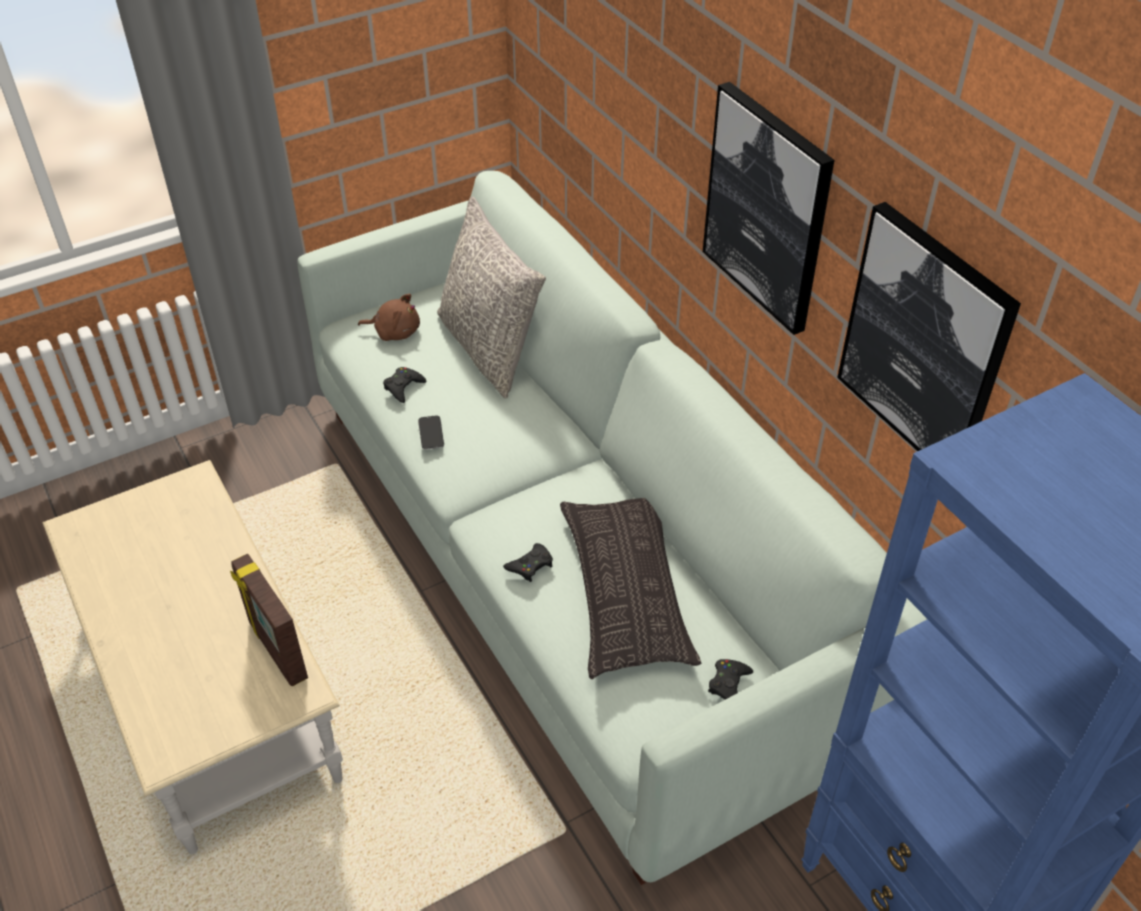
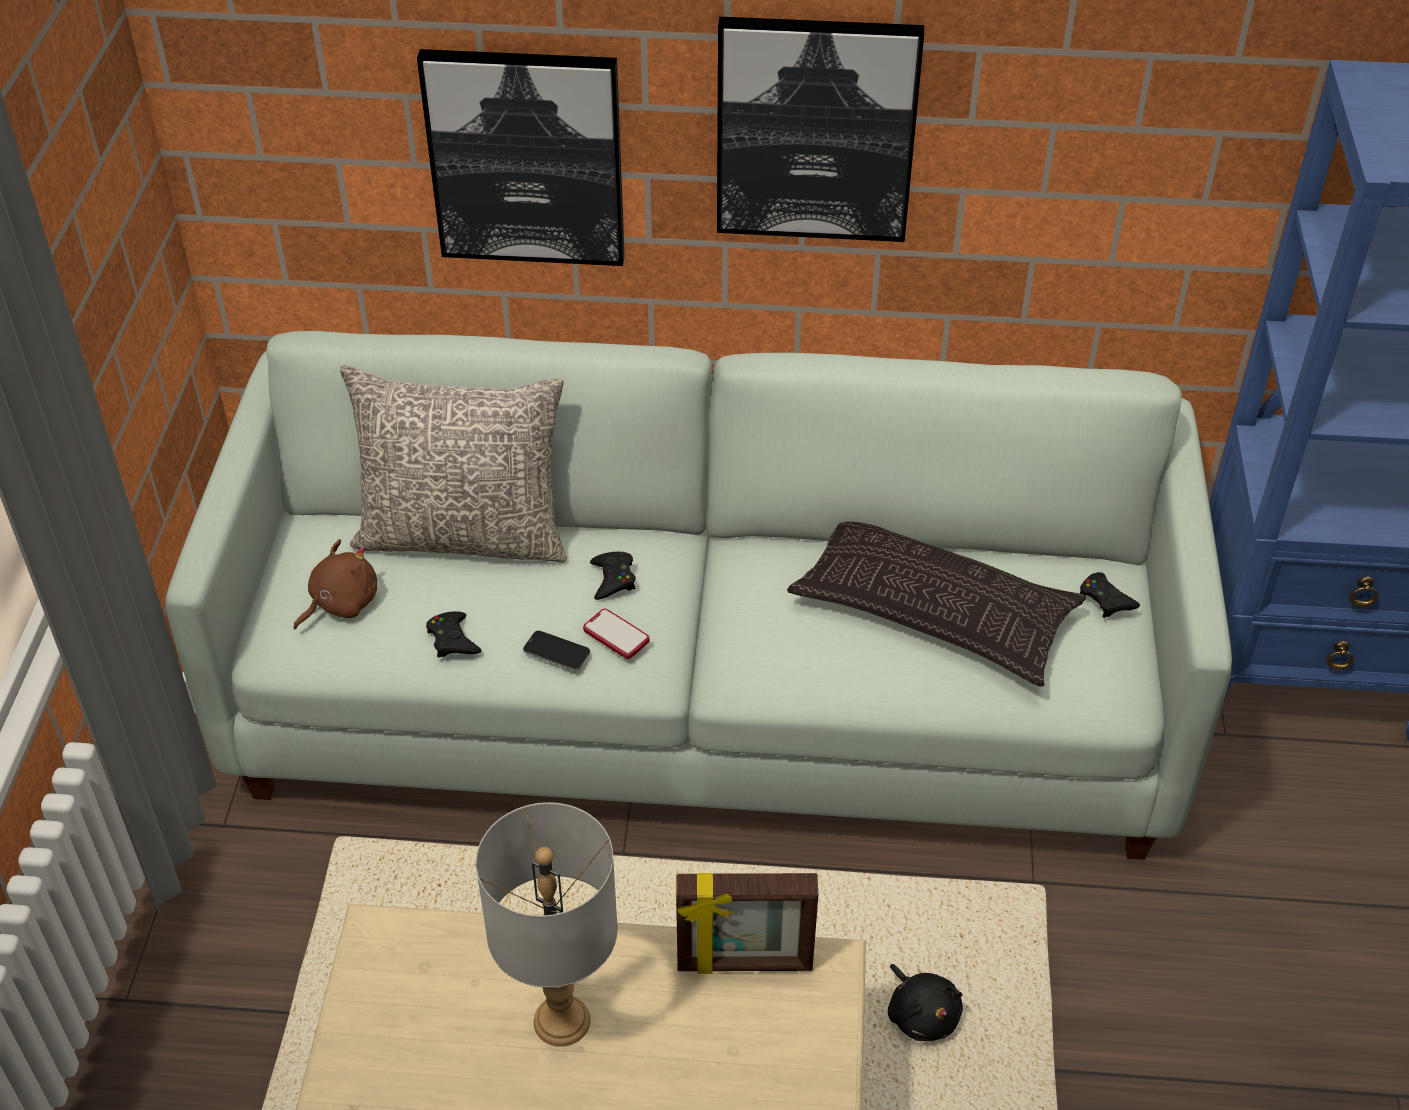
camera: 55 degrees left, 0 degrees up
black game controller [503,543,553,582] -> black game controller moved to [590,552,635,600]
picture [837,202,1021,451] -> picture moved to [417,49,625,266]
none -> grey table lamp [476,802,618,1047]
none -> phone [583,609,649,659]
none -> black plush toy [888,964,963,1041]

